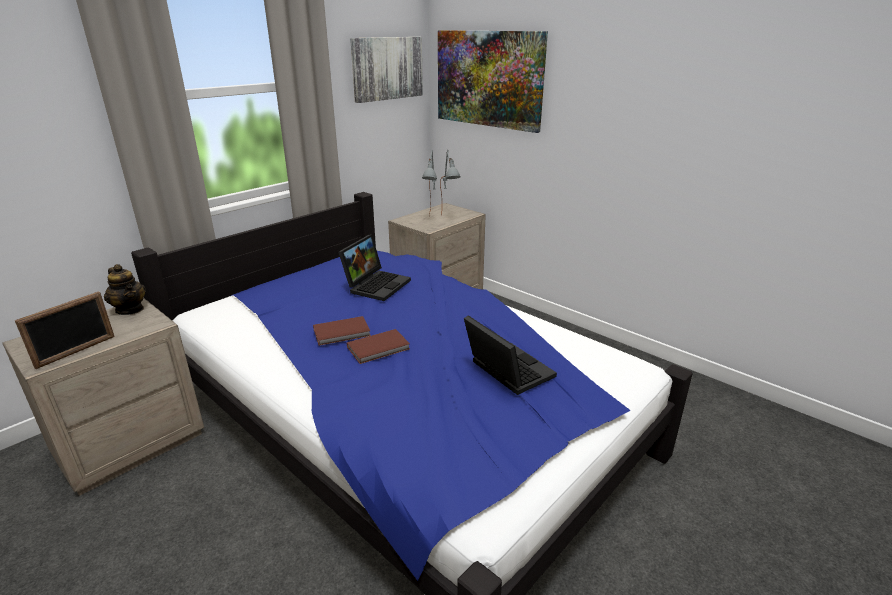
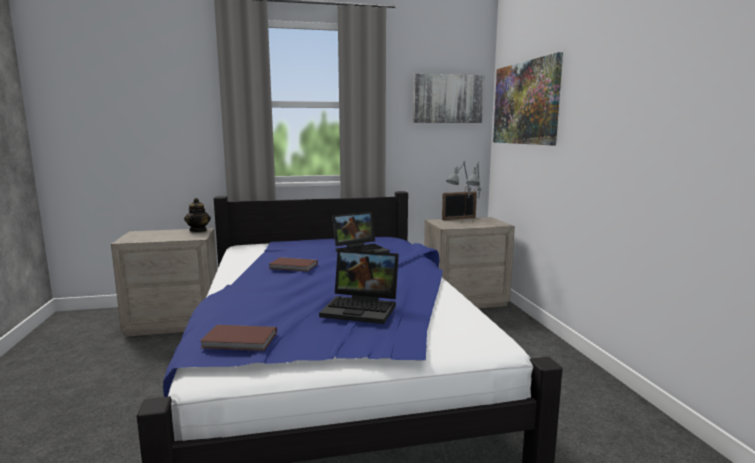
camera: 35 degrees right, 15 degrees down
picture frame [15,291,115,369] -> picture frame moved to [442,191,477,220]
brown book [347,329,410,364] -> brown book moved to [200,325,277,351]
laptop [464,315,557,395] -> laptop turned 105 degrees clockwise [319,250,399,324]

